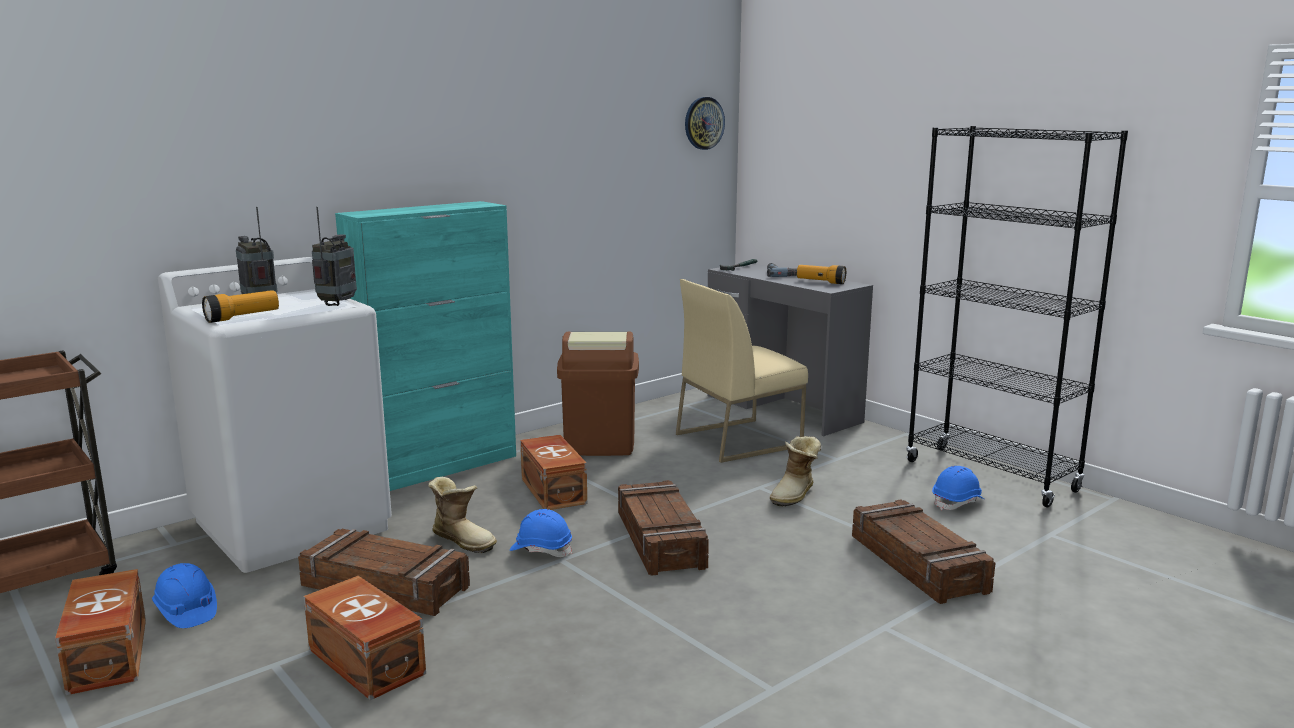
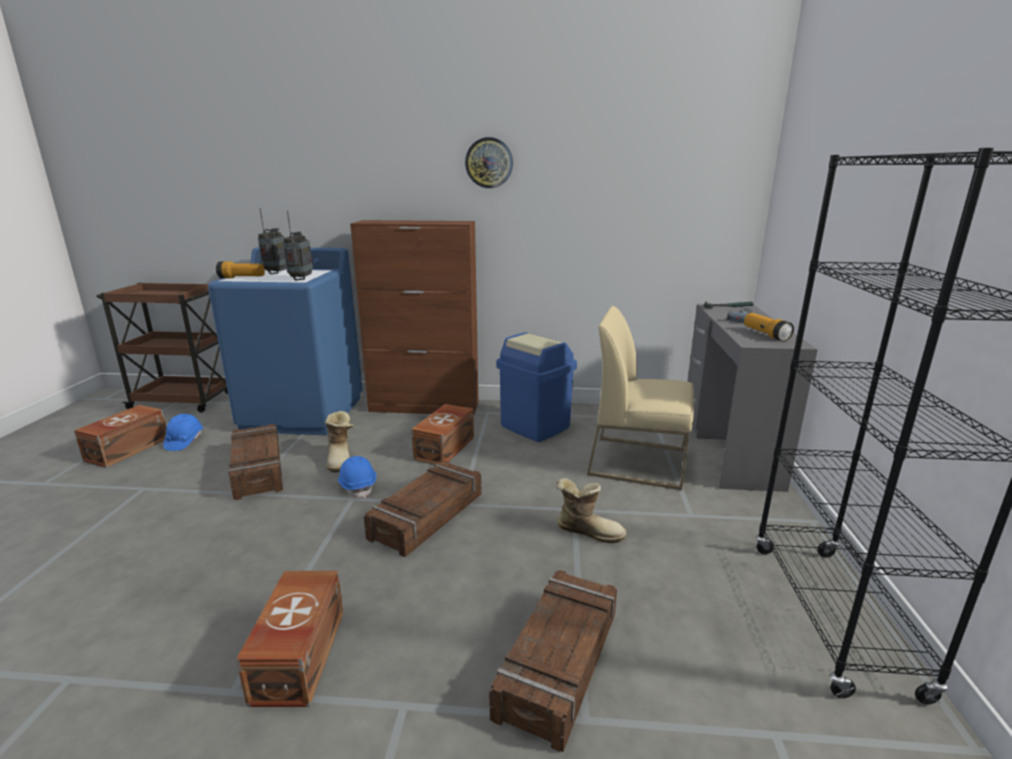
camera: 45 degrees right, 5 degrees up
white washing machine [158,257,392,573] -> blue washing machine [208,247,363,435]
brown storage box [303,576,426,700] -> brown storage box moved to [236,571,344,707]
radio [312,207,357,306] -> radio turned 60 degrees counterclockwise [283,211,313,281]
turquoise cabinet [335,201,516,491] -> brown cabinet [350,220,478,414]
brown trash can [557,331,639,456] -> blue trash can [497,332,577,442]
wall clock [685,97,725,150] -> wall clock moved to [465,137,513,188]
boot [770,436,821,507] -> boot turned 150 degrees counterclockwise [557,478,627,543]
blue hard hat [932,466,984,510] -> none

